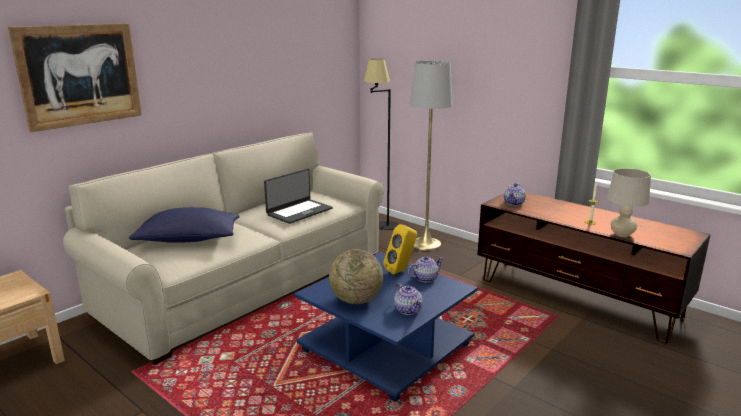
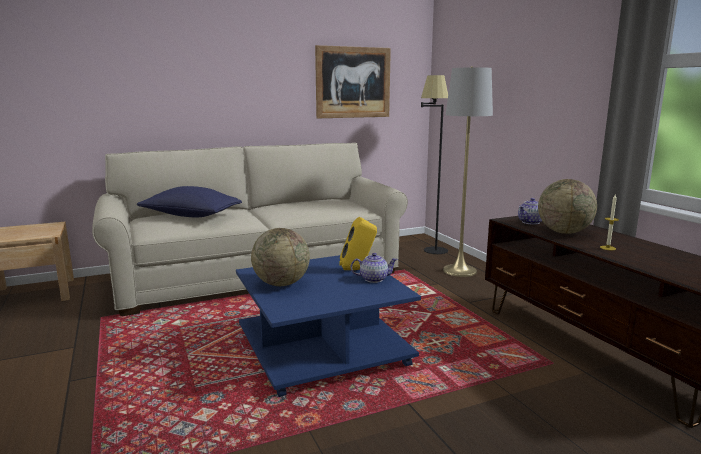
camera: 25 degrees right, 5 degrees down
picture [8,23,142,132] -> picture moved to [315,45,391,118]
laptop [264,169,333,224] -> none
teapot [394,283,423,315] -> none
beige table lamp [607,168,651,237] -> none
none -> globe [538,179,597,234]

